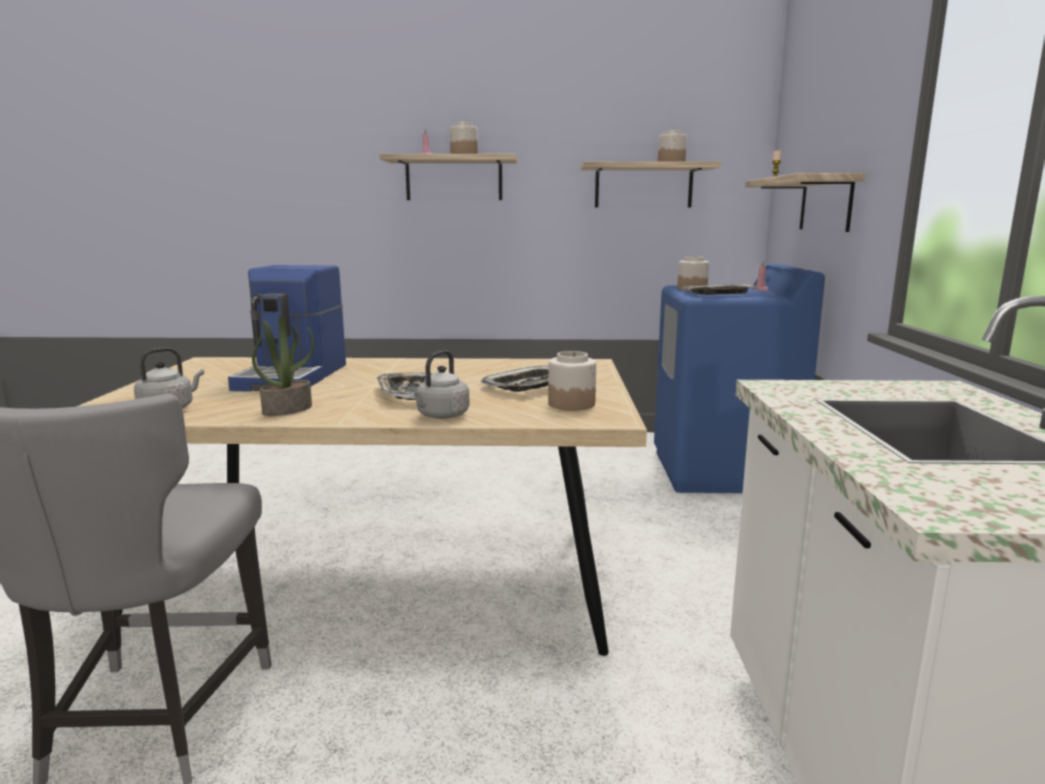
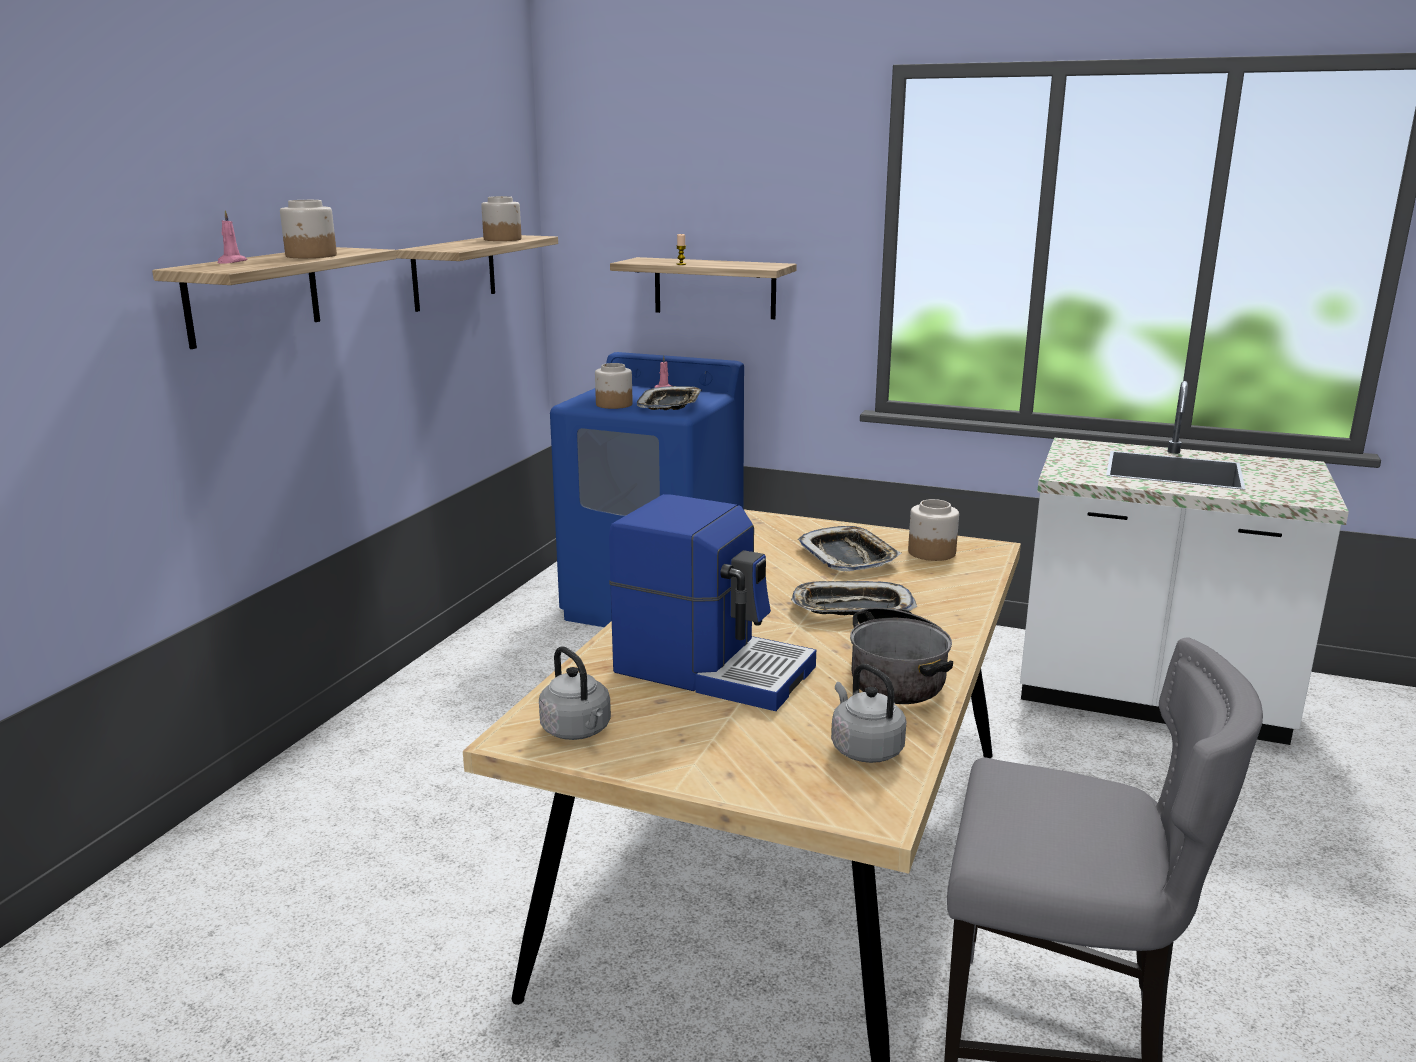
camera: 70 degrees left, 5 degrees up
potted plant [252,315,314,416] -> cooking pot [850,607,953,704]
grey kettle [410,350,470,419] -> grey kettle moved to [539,646,611,740]

